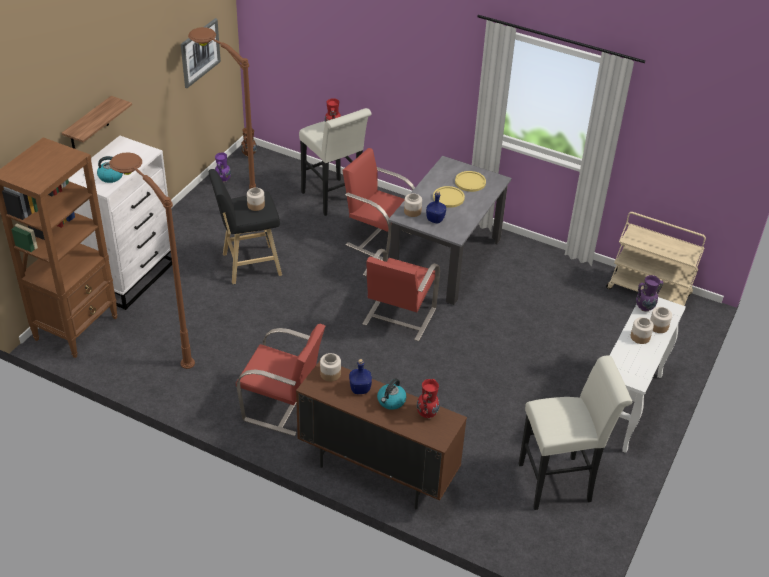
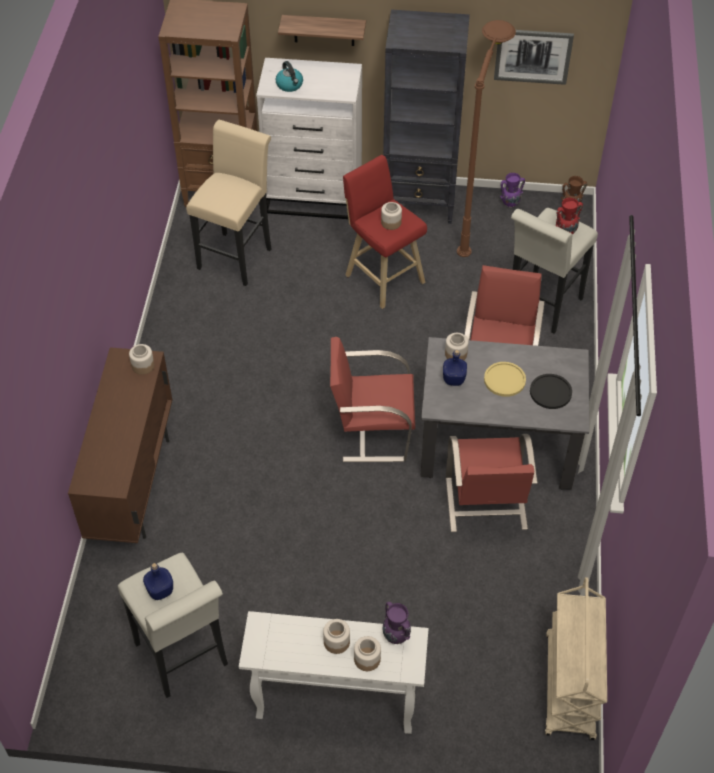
camera: 70 degrees right, 10 degrees up
brown floor lamp [109,152,195,369] -> beige stool [186,120,272,286]
black stool [209,169,282,284] -> red stool [343,155,427,309]
red chair [236,323,325,436] -> red chair moved to [446,434,538,532]
blue bottle [349,359,372,394] -> blue bottle moved to [143,563,173,600]
kettle [377,378,406,410] -> none
red vase [417,379,440,419] -> none
yellow plate [455,171,486,192] -> black plate [530,374,572,409]
none -> black bookcase [383,9,470,224]

